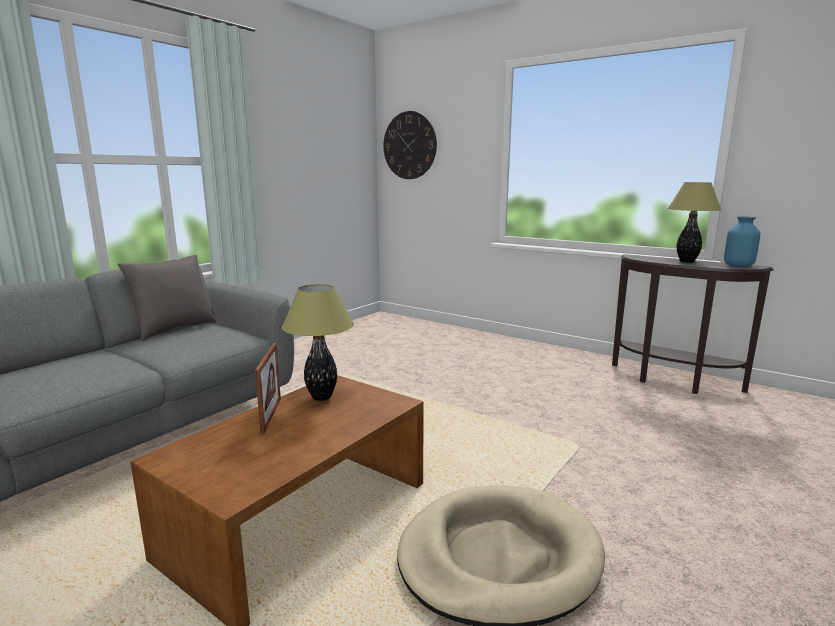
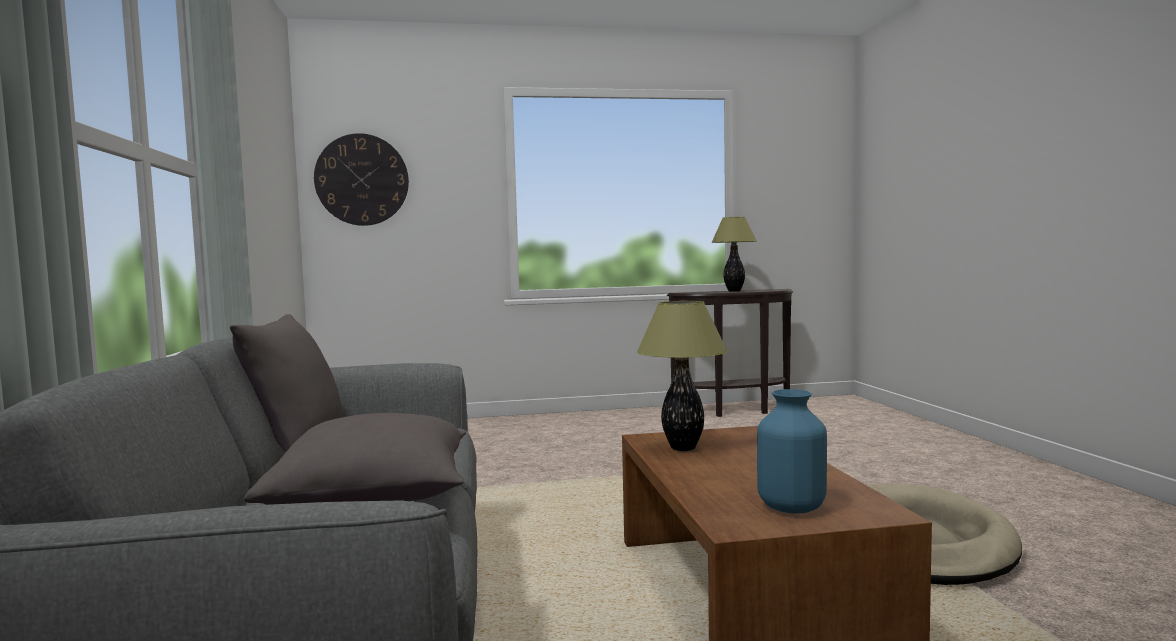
camera: 45 degrees left, 10 degrees down
picture frame [255,343,281,434] -> none
blue vase [724,216,760,267] -> blue vase moved to [757,389,827,513]
none -> grey pillow [244,413,466,505]

